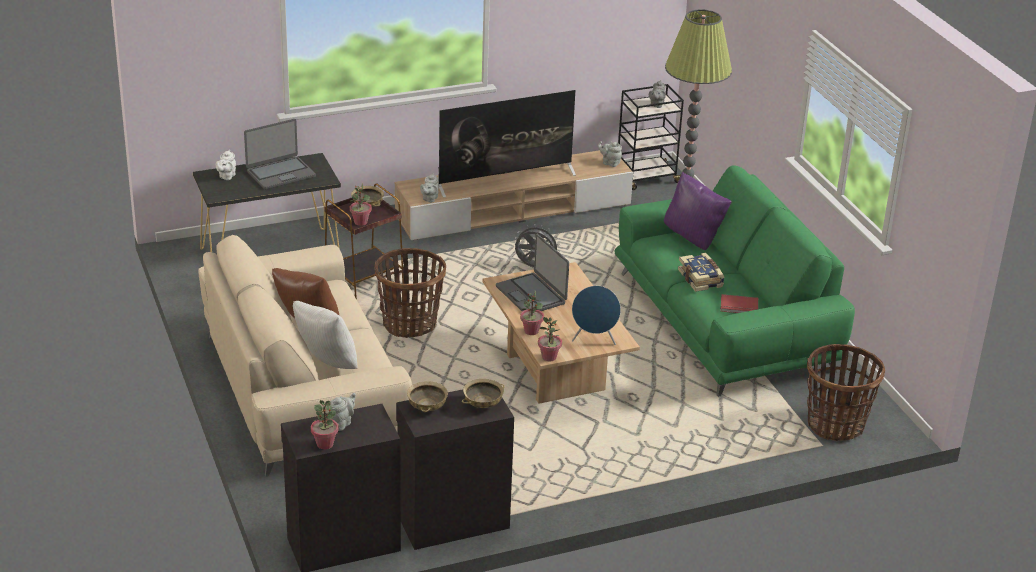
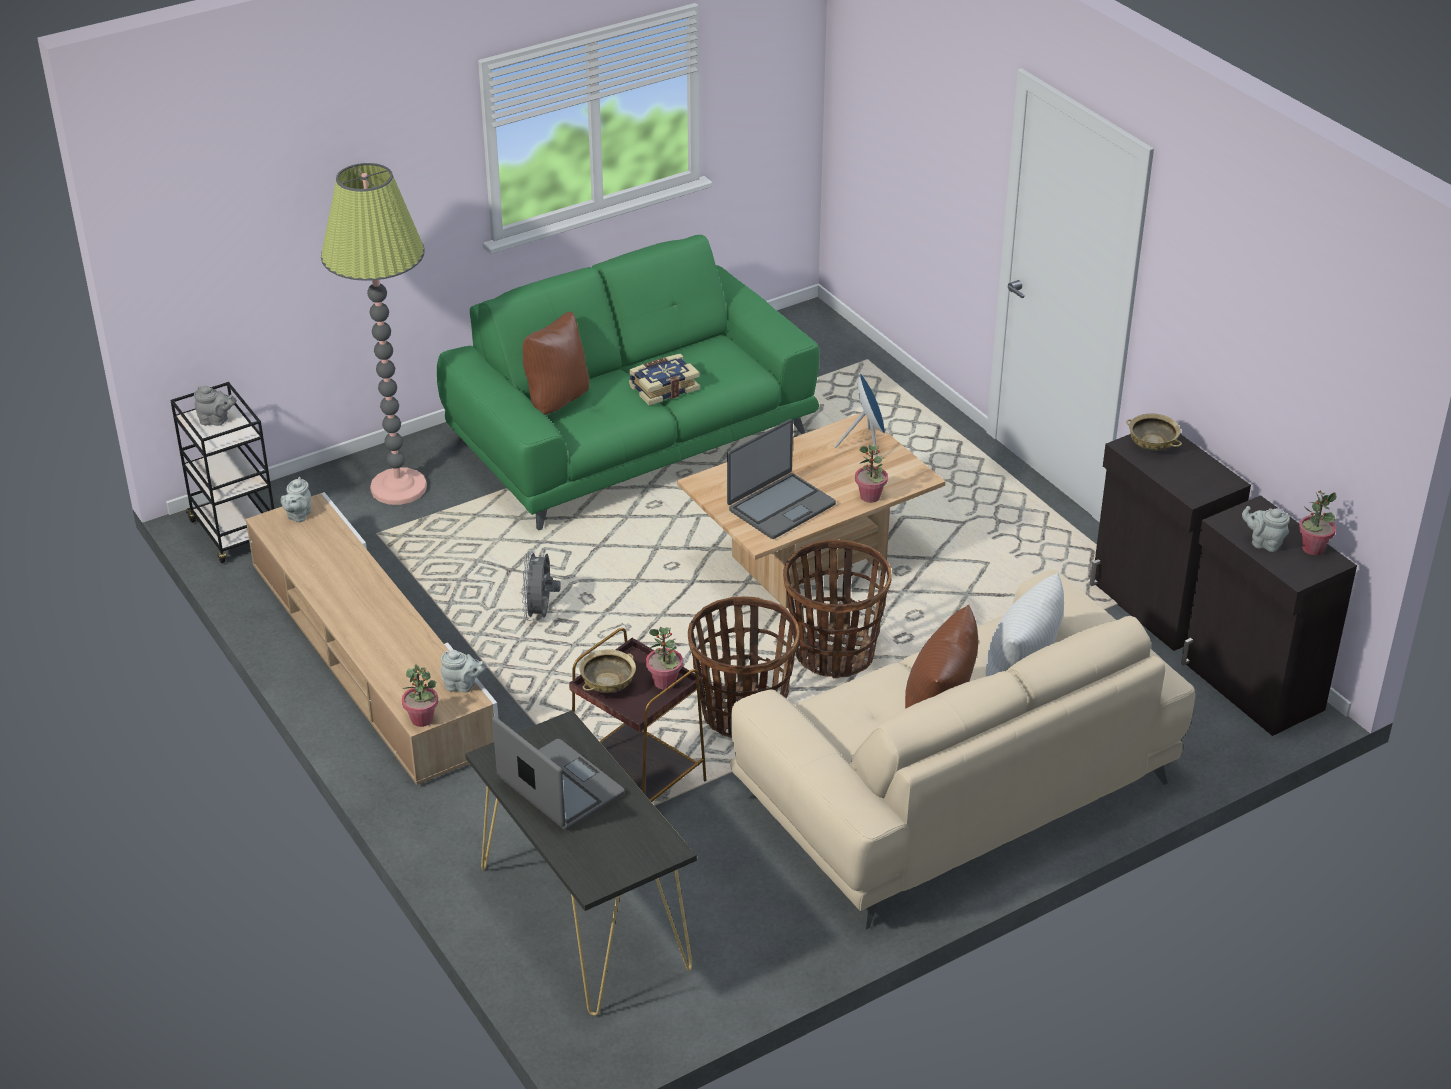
camera: 100 degrees left, 5 degrees up
white teapot [216,150,236,180] -> none
beige bowl [407,381,448,412] -> none
television [438,90,576,198] -> none
potted plant [538,317,562,362] -> potted plant moved to [402,664,438,727]
purple pillow [664,172,732,250] -> brown pillow [522,311,589,415]
red book [720,294,758,313] -> none
basket [807,344,885,441] -> basket moved to [783,539,891,678]

